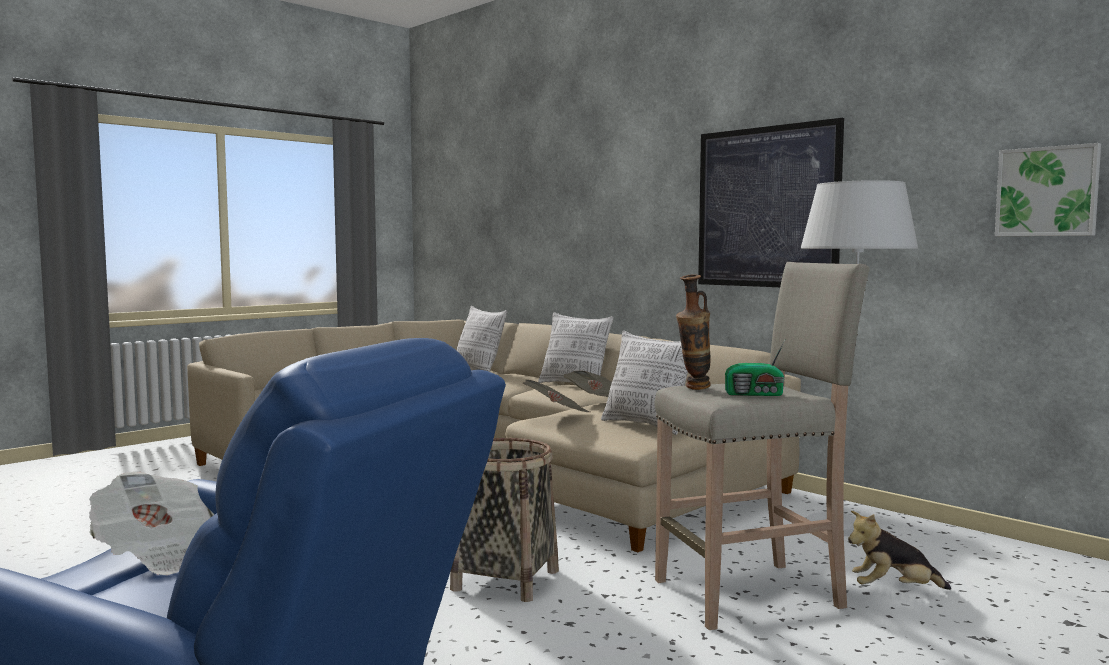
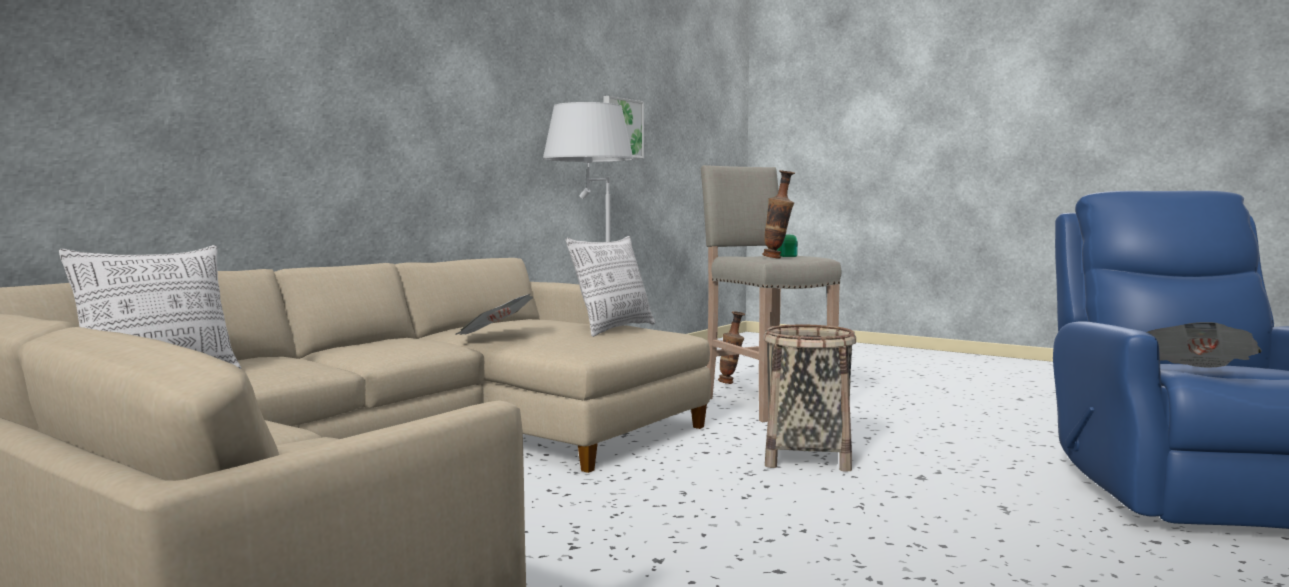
camera: 100 degrees left, 0 degrees up
newspaper [523,380,590,412] -> none
pillow [538,312,614,383] -> none
picture [698,118,844,287] -> none
plush toy [848,511,951,590] -> vase [718,311,745,384]

